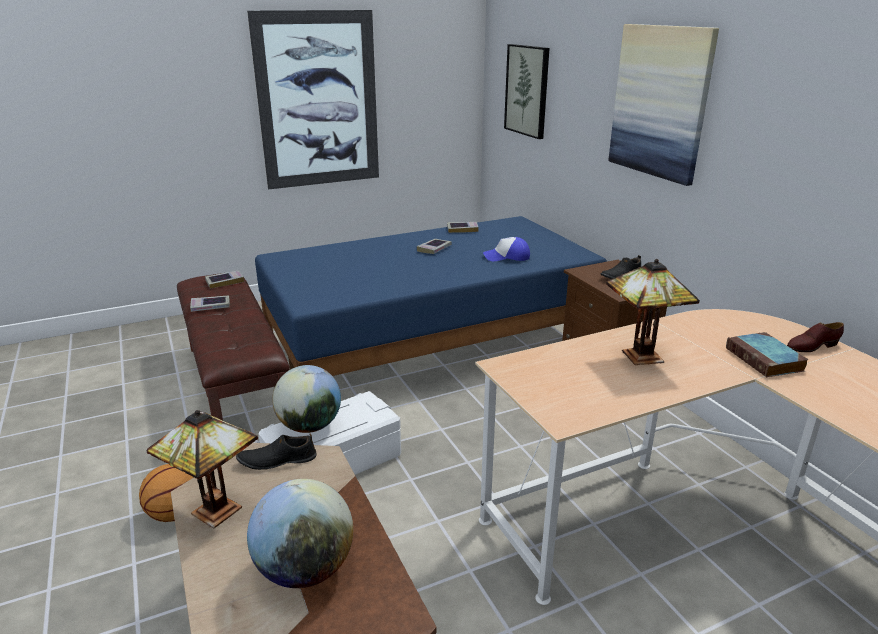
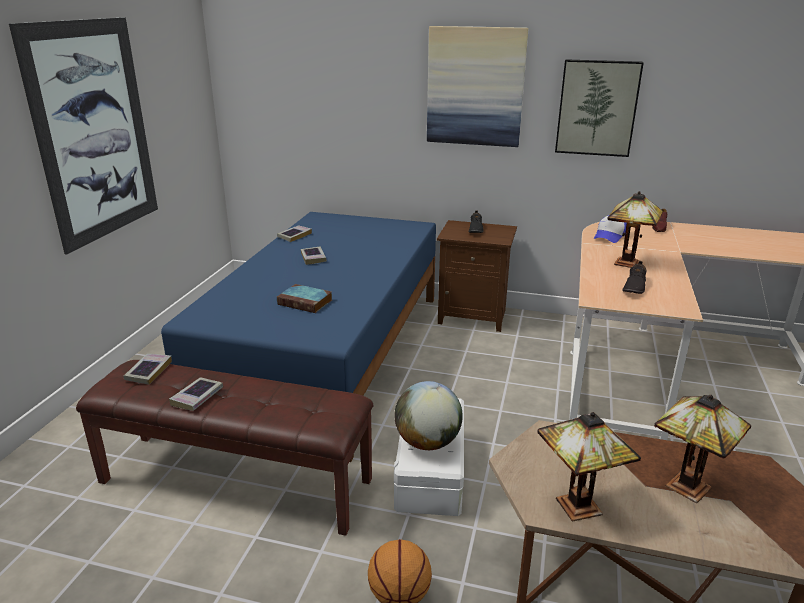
camera: 50 degrees left, 0 degrees up
black shoe [236,433,316,470] -> black shoe moved to [622,261,646,294]
globe [247,479,353,588] -> table lamp [654,395,751,503]
cap [483,237,530,261] -> cap moved to [594,215,627,243]
picture [504,44,550,139] -> picture moved to [555,59,644,157]
book [726,332,809,377] -> book moved to [277,284,332,313]

